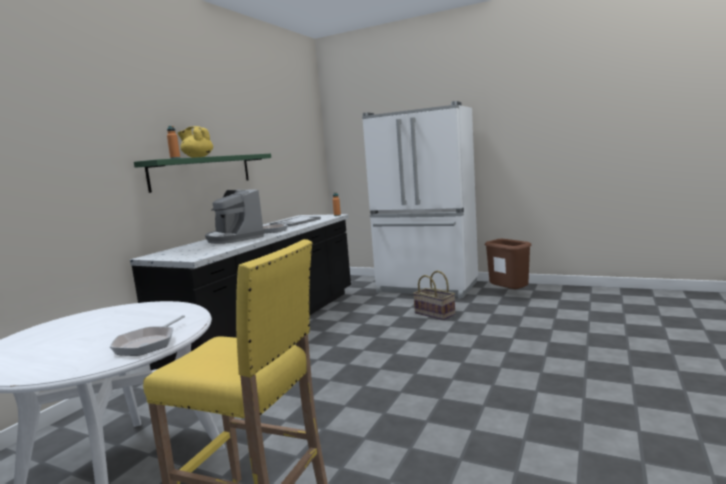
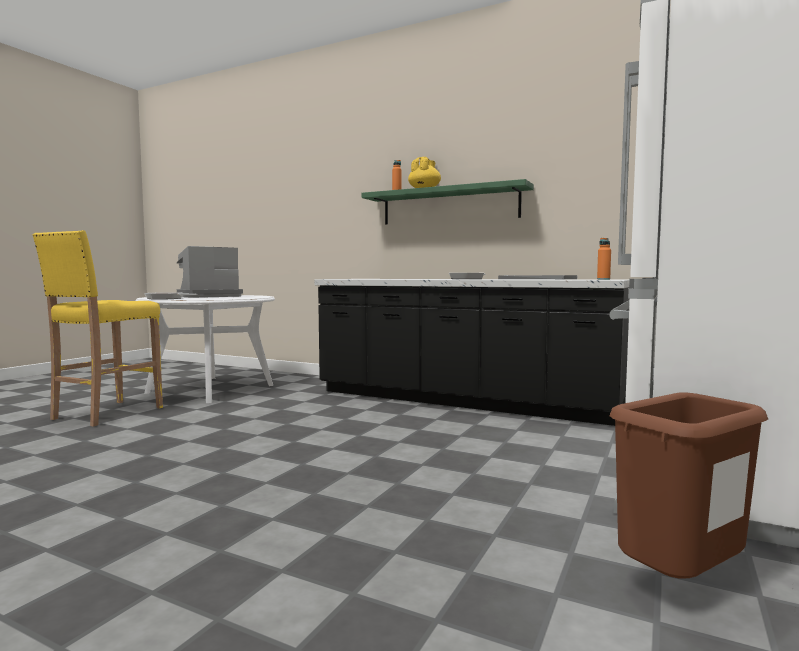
camera: 90 degrees right, 5 degrees down
coffee machine [205,190,265,244] -> coffee machine moved to [177,246,243,298]
basket [413,271,455,320] -> none

